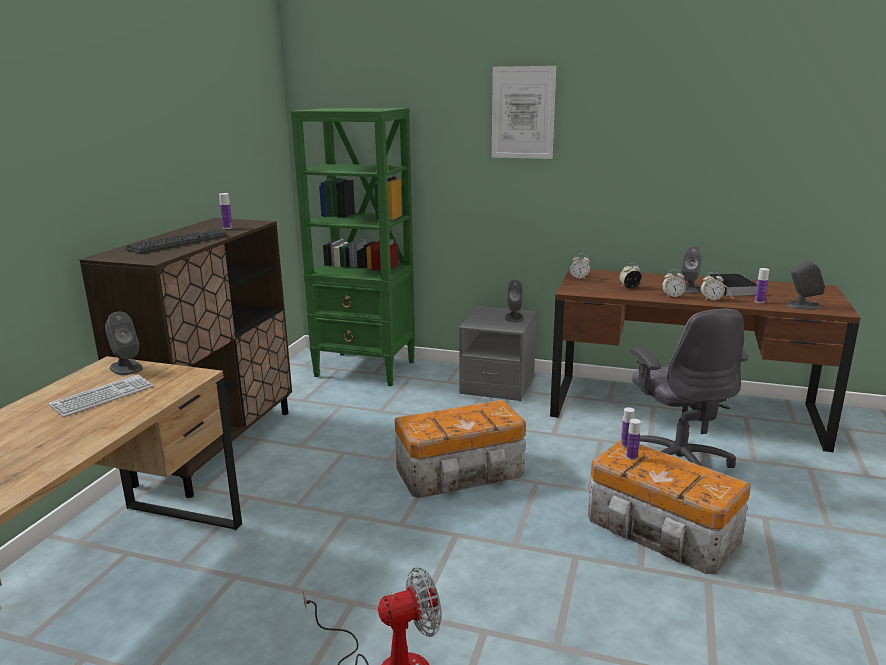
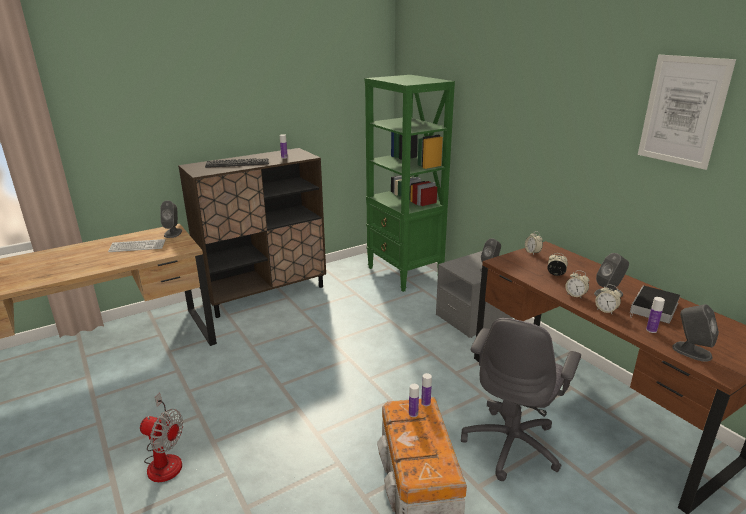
camera: 40 degrees right, 5 degrees up
storage box [395,400,526,498] -> none
picture [492,66,556,159] -> picture moved to [638,55,736,170]

